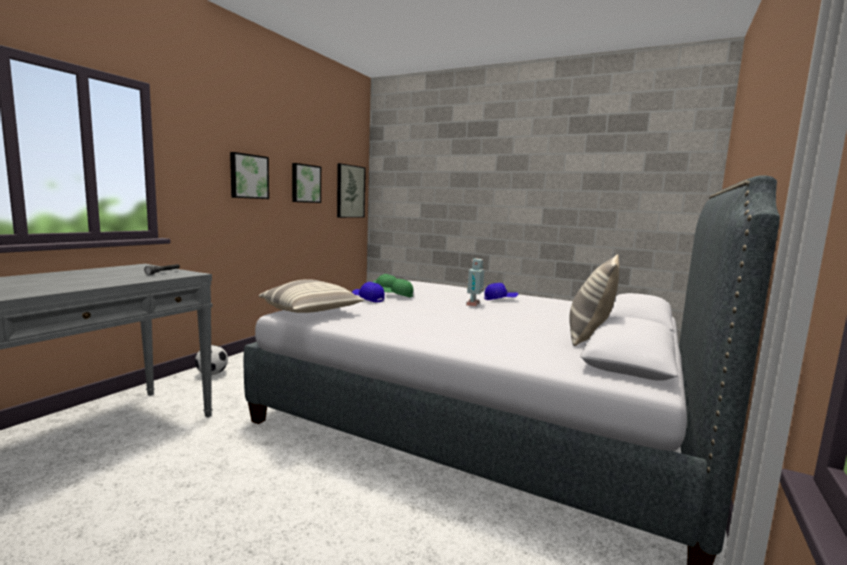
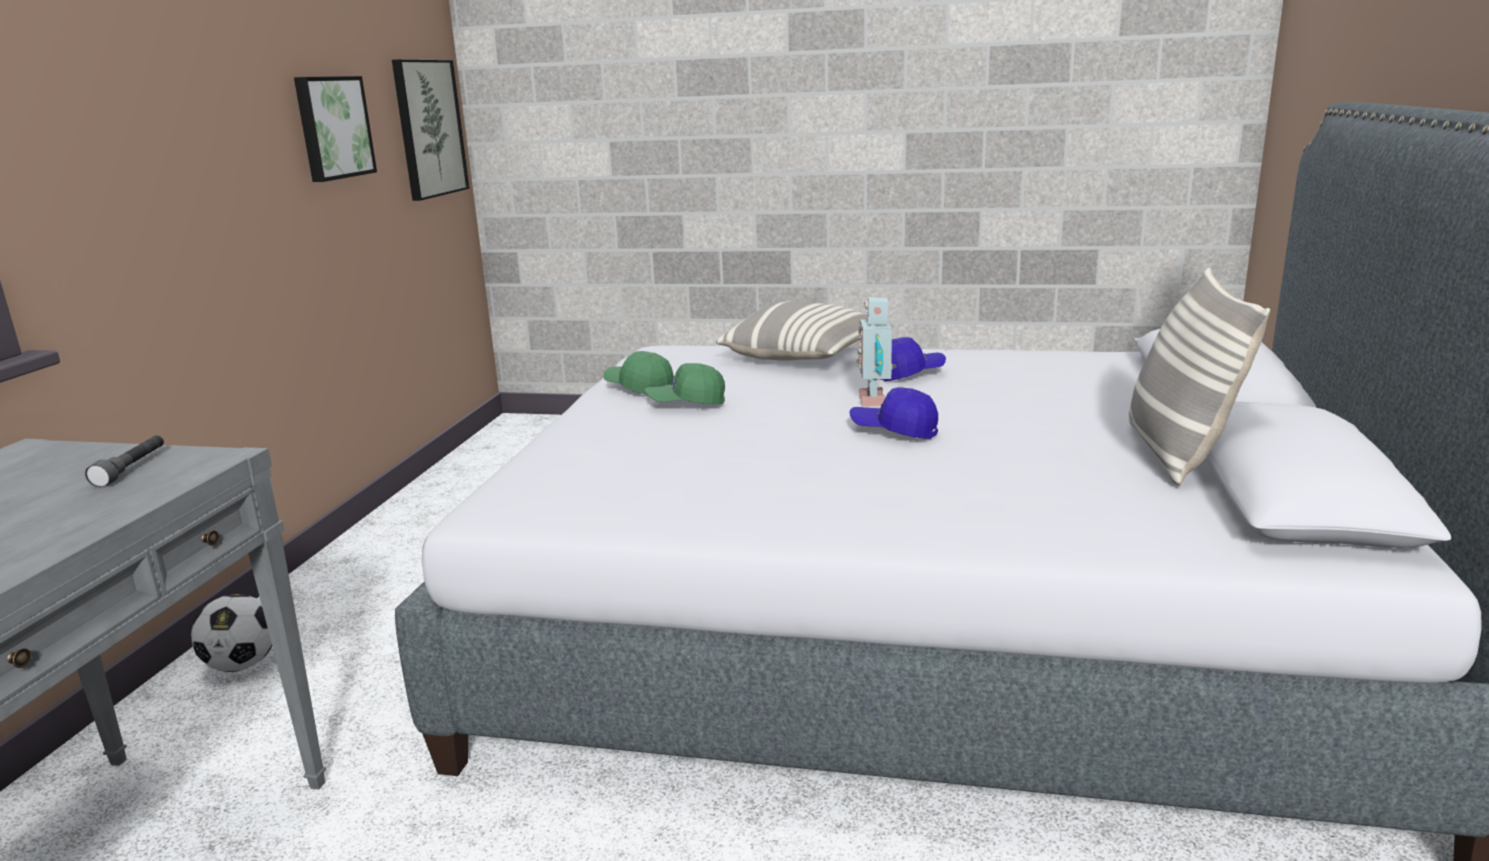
camera: 15 degrees left, 10 degrees up
picture [230,152,269,199] -> none
pillow [258,279,364,313] -> pillow moved to [716,301,867,360]
blue cap [352,282,385,303] -> blue cap moved to [850,387,938,439]

